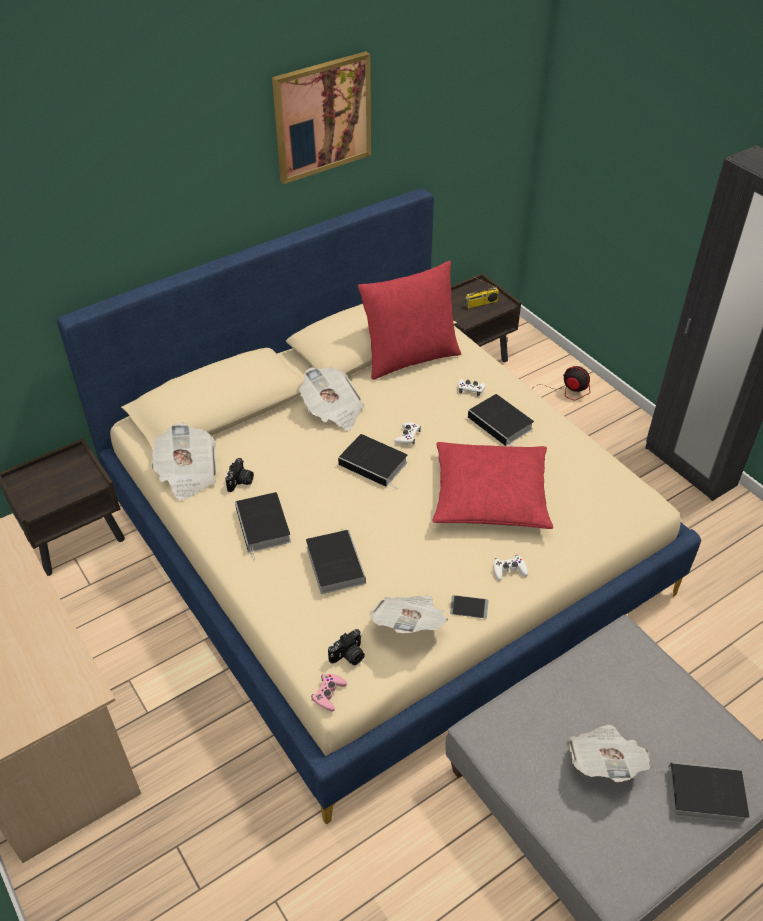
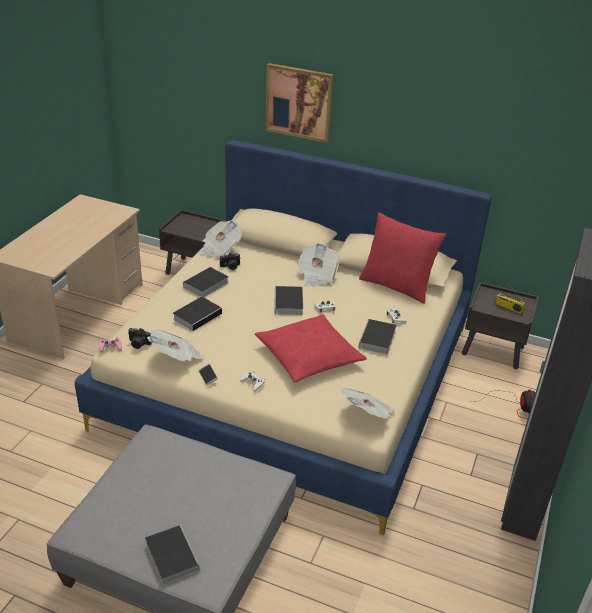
camera: 55 degrees right, 10 degrees down
picture [272,51,371,184] -> picture moved to [265,63,334,143]
newspaper [569,725,650,782] -> newspaper moved to [341,388,395,419]

